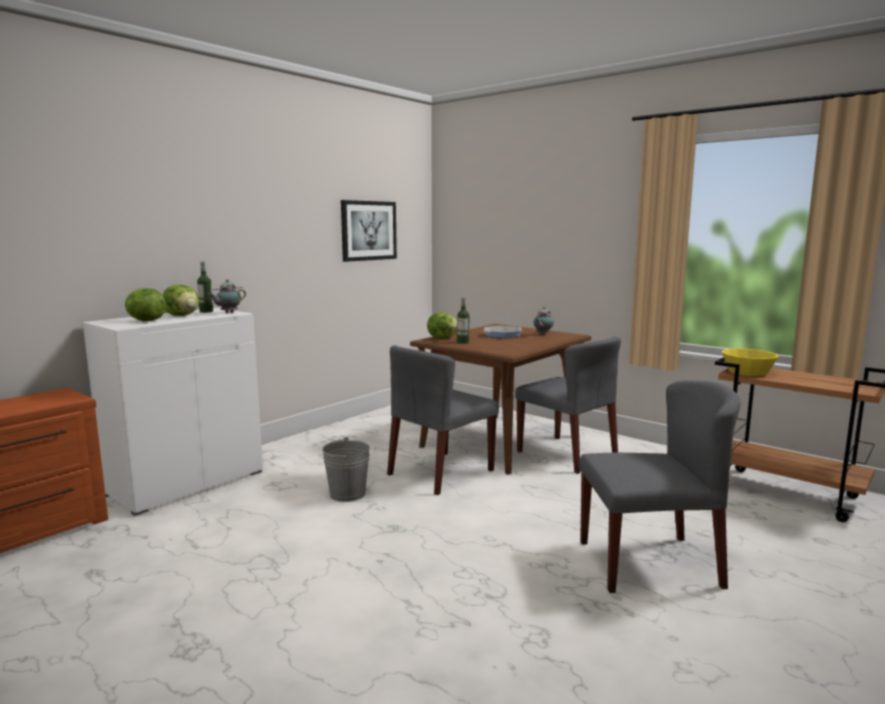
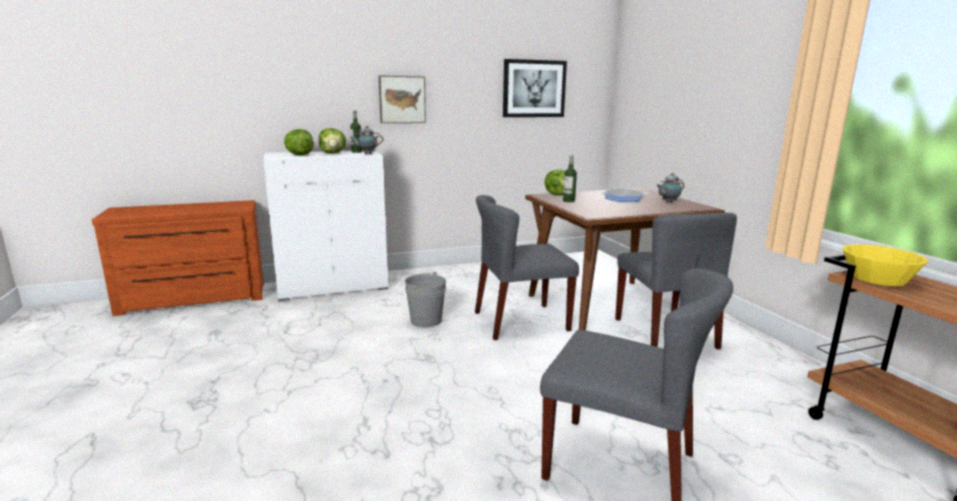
camera: 30 degrees right, 5 degrees up
none -> picture [379,76,426,123]

